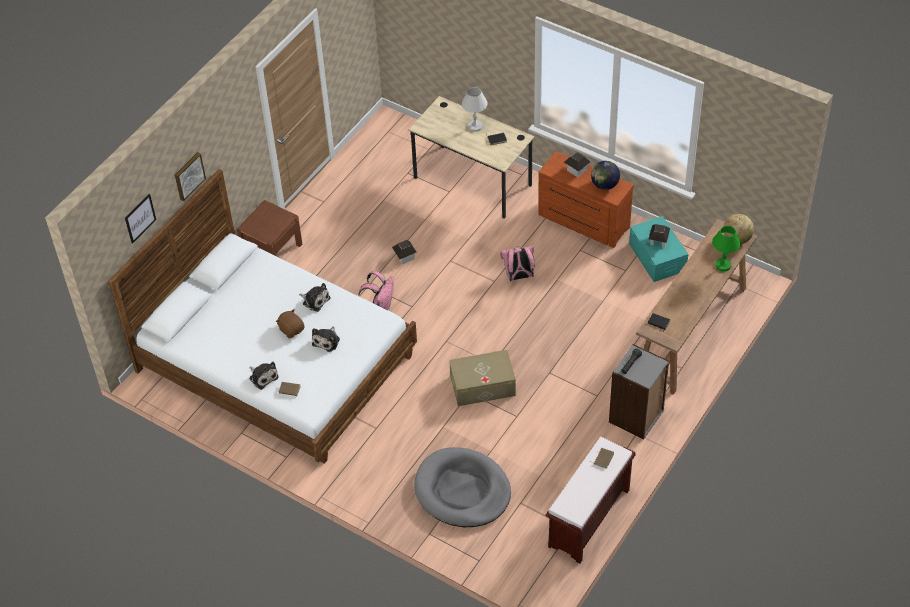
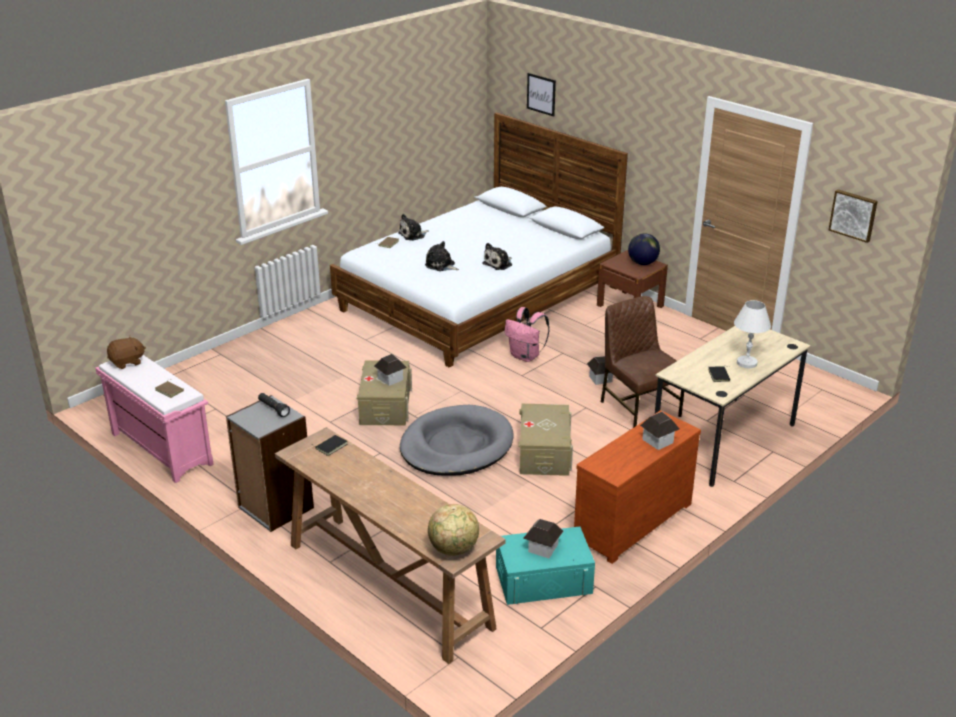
camera: 100 degrees right, 20 degrees down
picture [175,152,206,201] -> picture moved to [829,190,878,243]
brown plush toy [276,309,304,339] -> brown plush toy moved to [107,336,146,369]
grey dog bed [414,447,511,527] -> grey dog bed moved to [400,405,513,476]
pink backpack [500,246,534,281] -> beige storage box [518,404,573,476]
brown bench [545,437,636,564] -> pink bench [95,355,214,483]
globe [591,161,620,190] -> globe moved to [628,233,660,265]
green table lamp [712,226,741,271] -> none
none -> toy house [374,354,407,386]
none -> brown chair [601,296,684,428]

